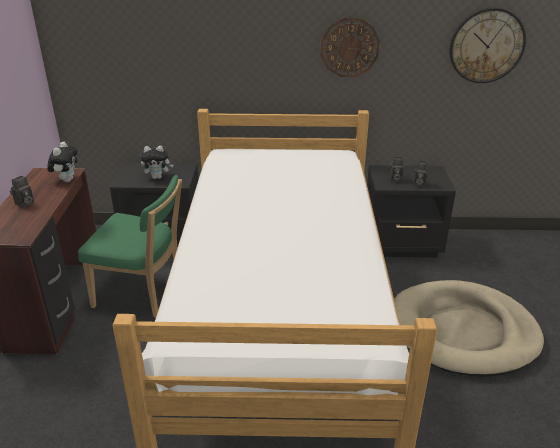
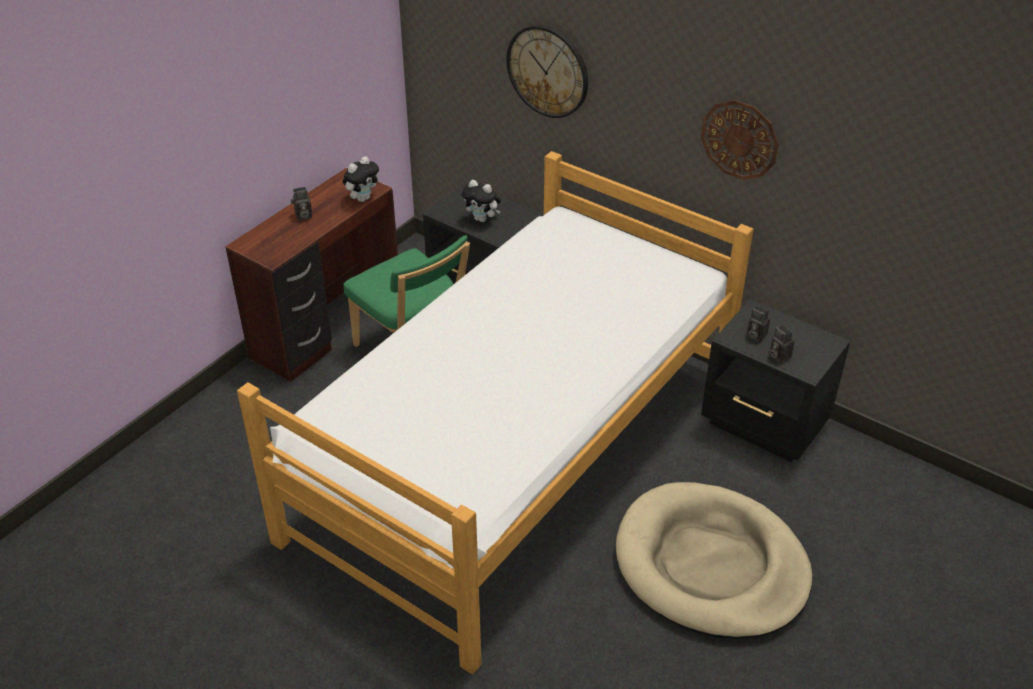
camera: 35 degrees right, 10 degrees up
wall clock [449,8,526,83] -> wall clock moved to [506,25,588,118]

